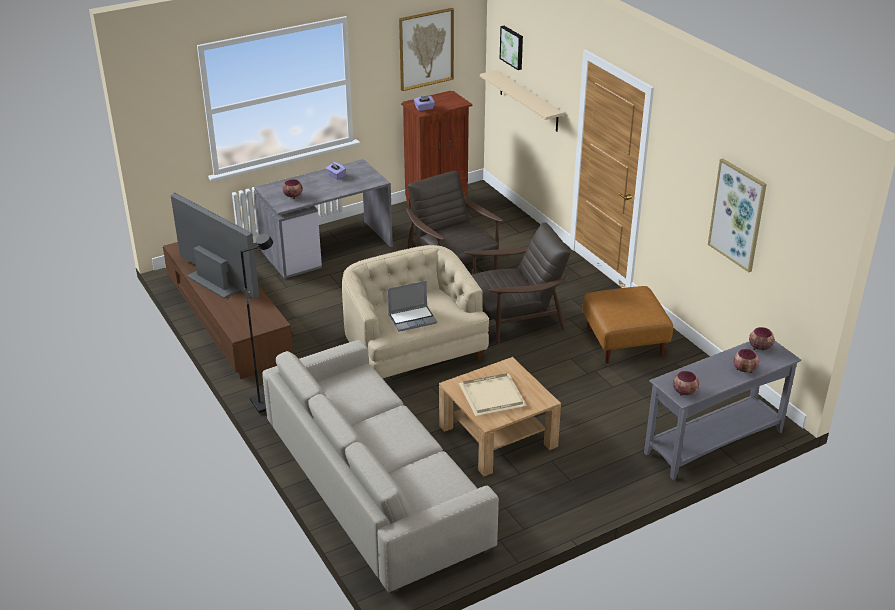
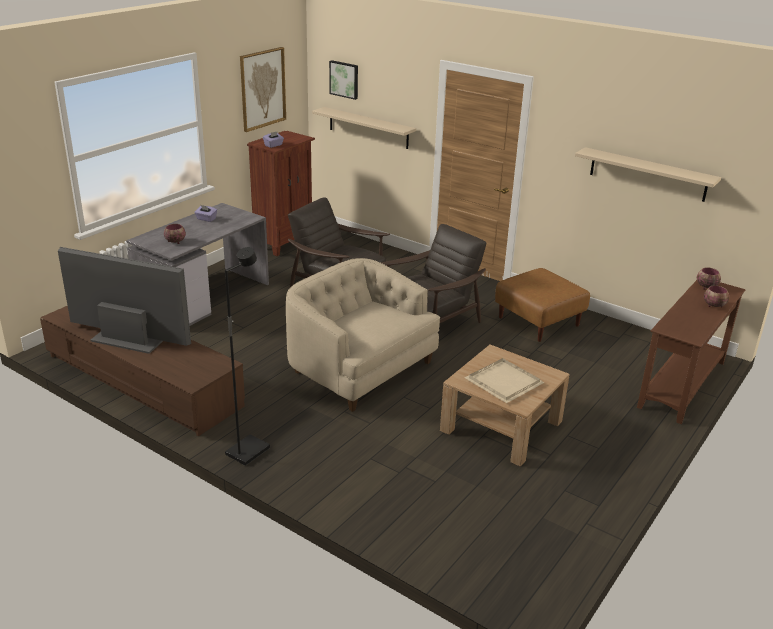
camera: 25 degrees left, 5 degrees down
beige sofa [262,340,499,594] -> none
laptop [388,280,437,332] -> none
grey console table [644,340,801,480] -> brown console table [637,280,745,424]
bowl [673,371,699,396] -> none
picture [708,158,767,272] -> beige shelf [575,147,721,202]

